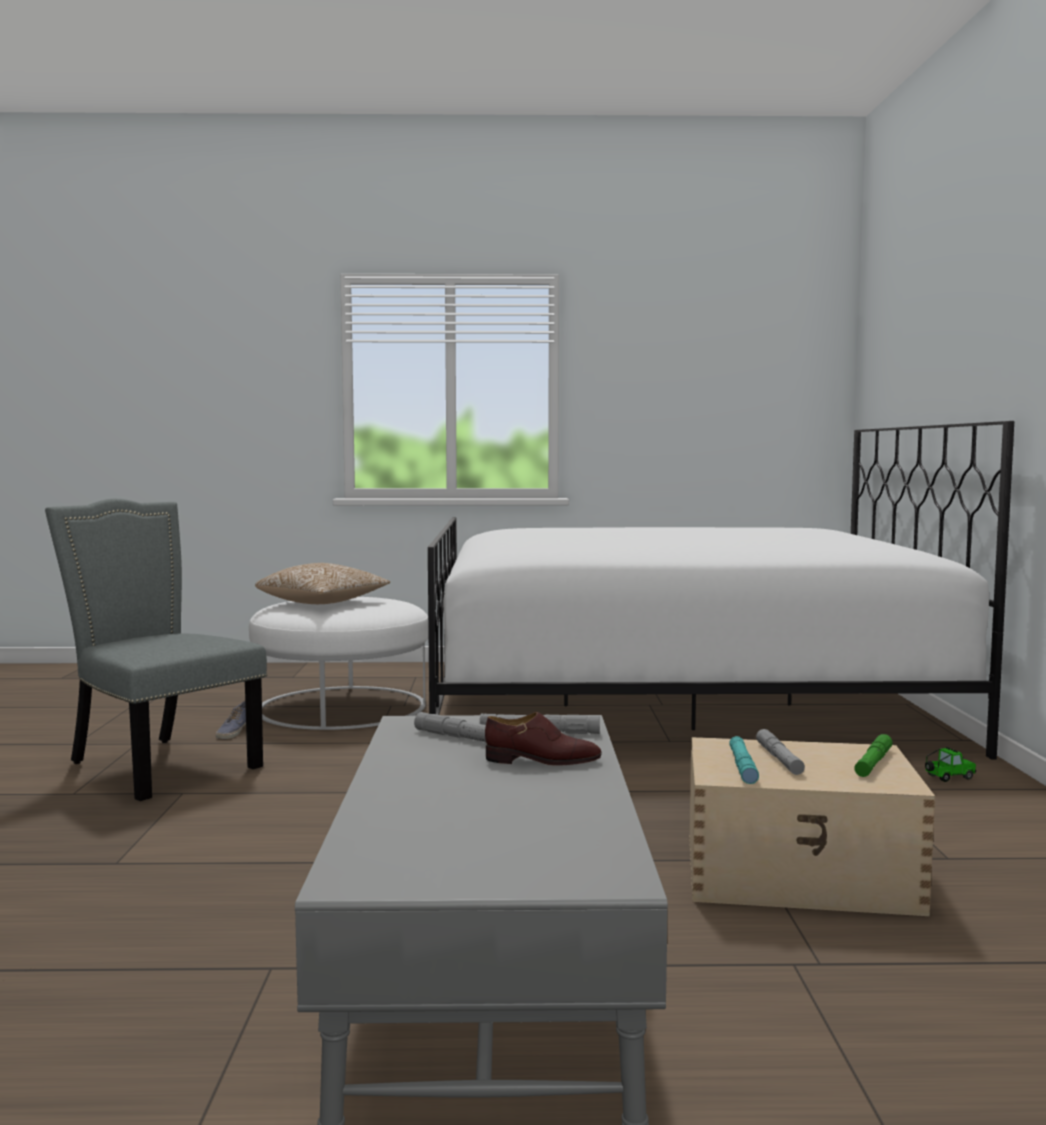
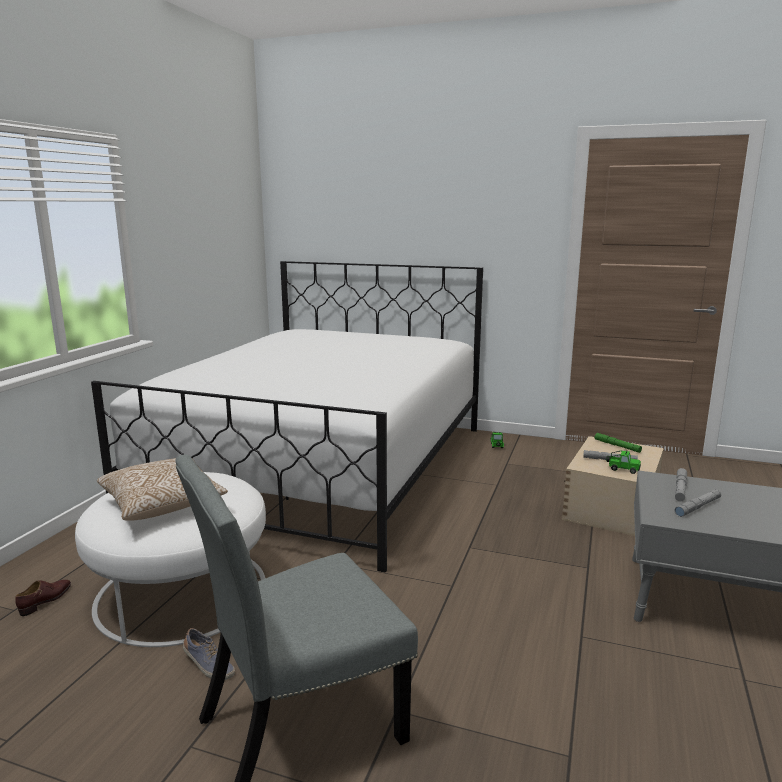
camera: 70 degrees left, 10 degrees up
brown shoe [485,712,602,766] -> brown shoe moved to [15,580,71,616]
turquoise flashlight [729,736,759,784] -> toy car [606,451,641,474]

